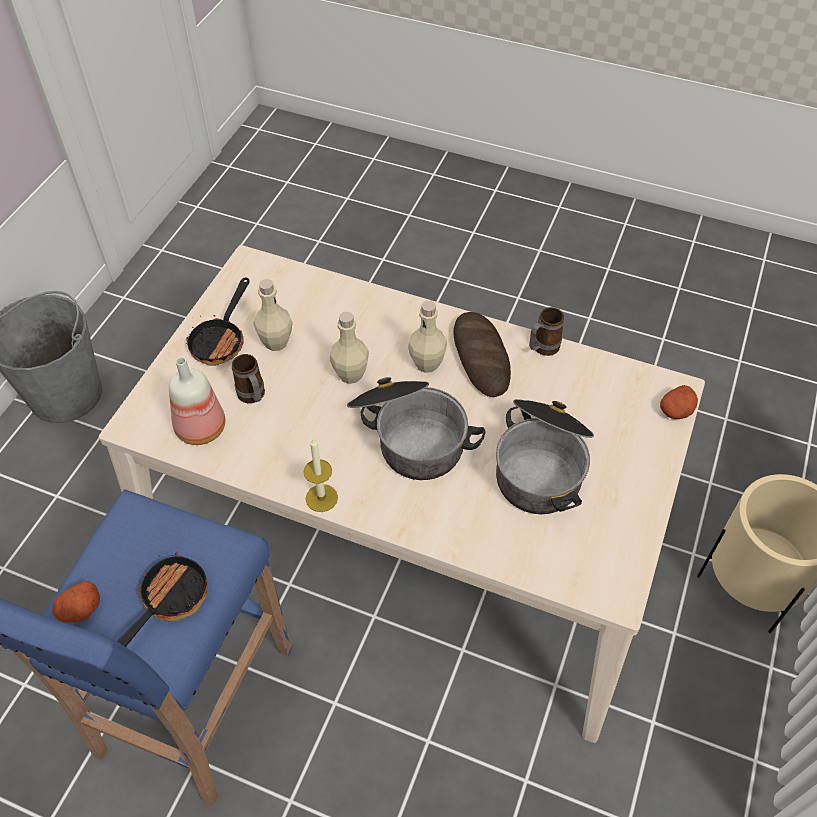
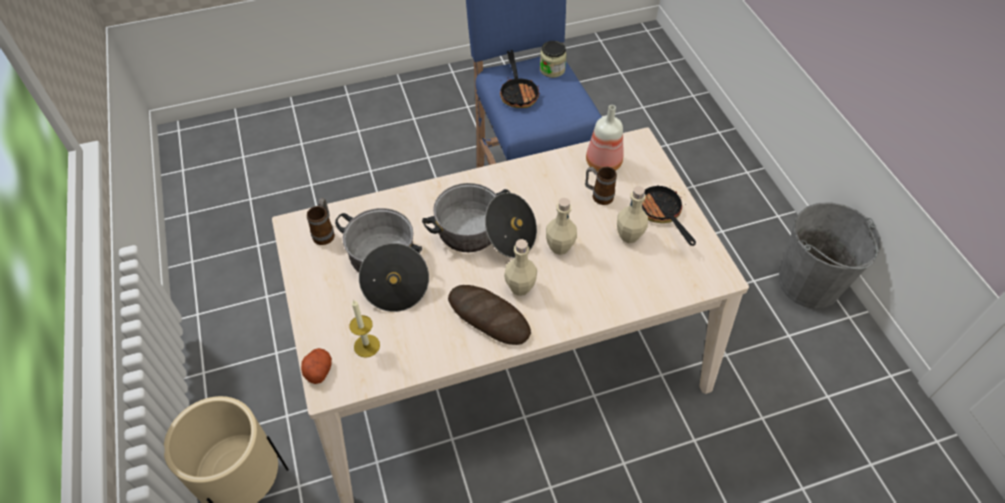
camera: 140 degrees right, 0 degrees up
potato [52,581,100,622] -> jar [540,41,567,78]
candle [304,439,338,512] -> candle moved to [349,299,380,358]
mug [529,307,564,356] -> mug moved to [307,198,335,245]

